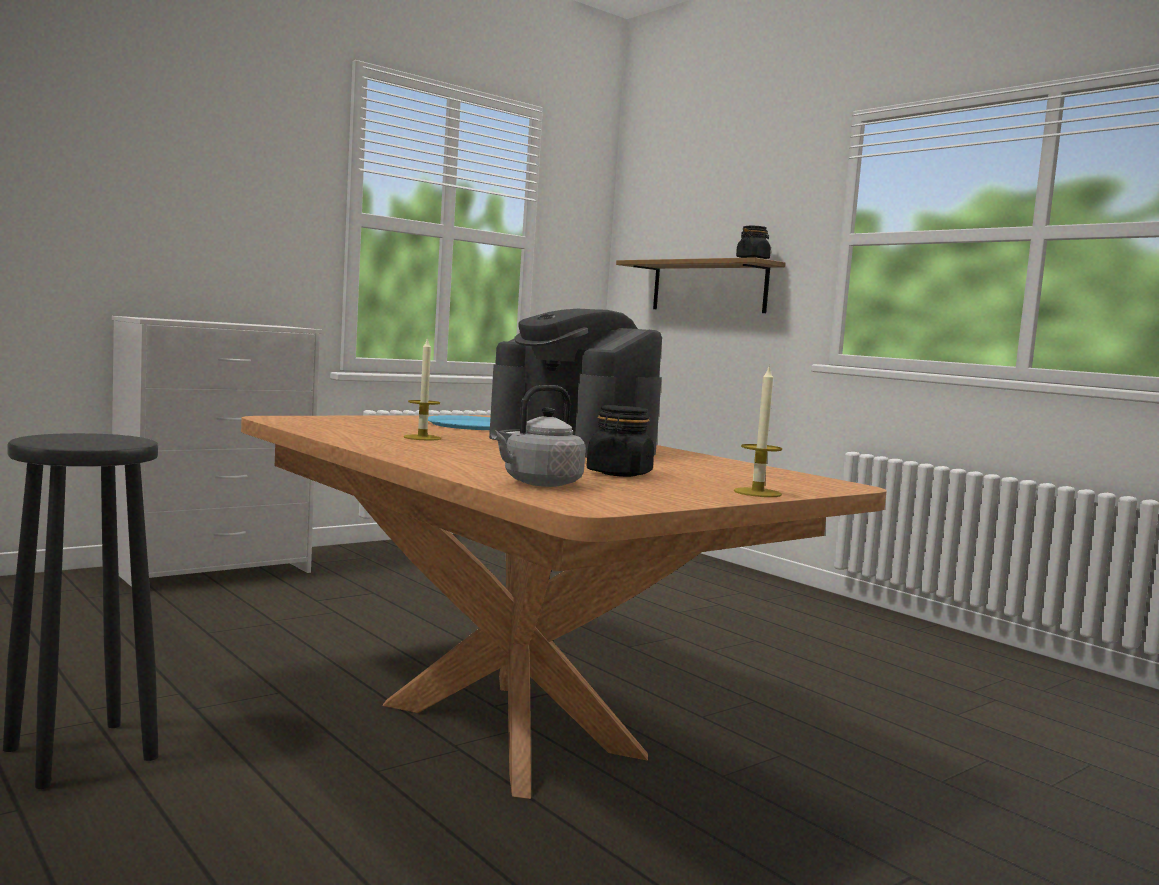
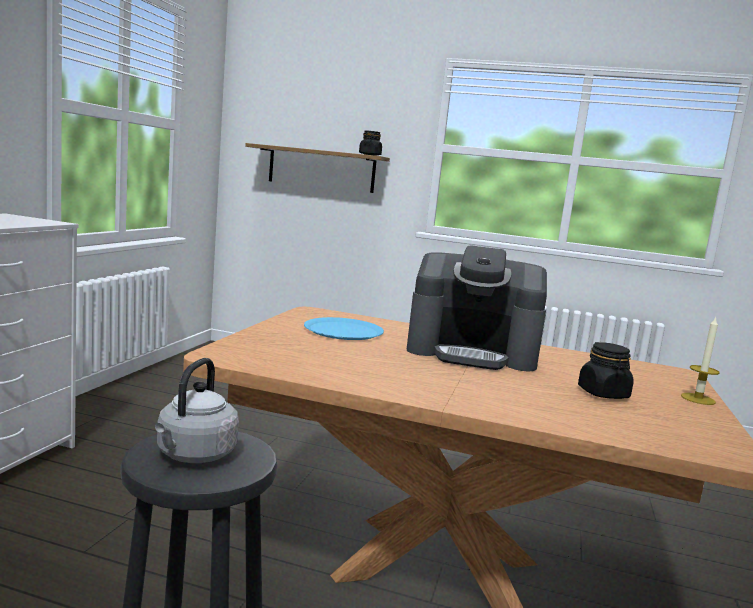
camera: 35 degrees left, 5 degrees up
candle [404,337,441,440] -> none
grey kettle [490,385,586,487] -> grey kettle moved to [155,358,239,463]

